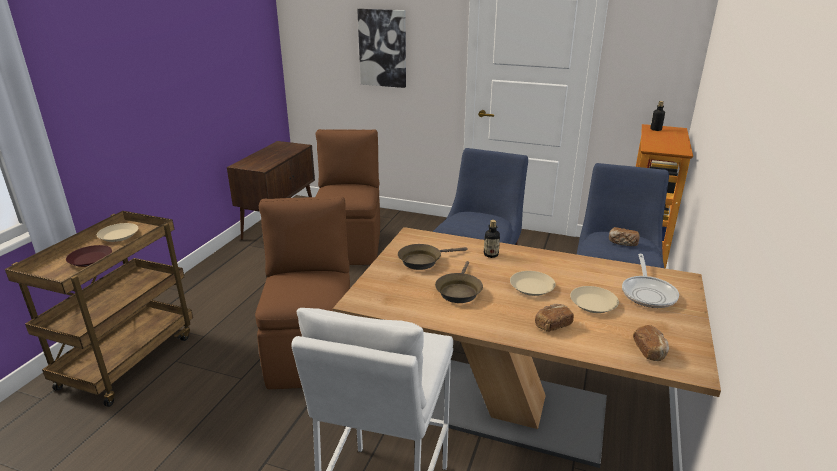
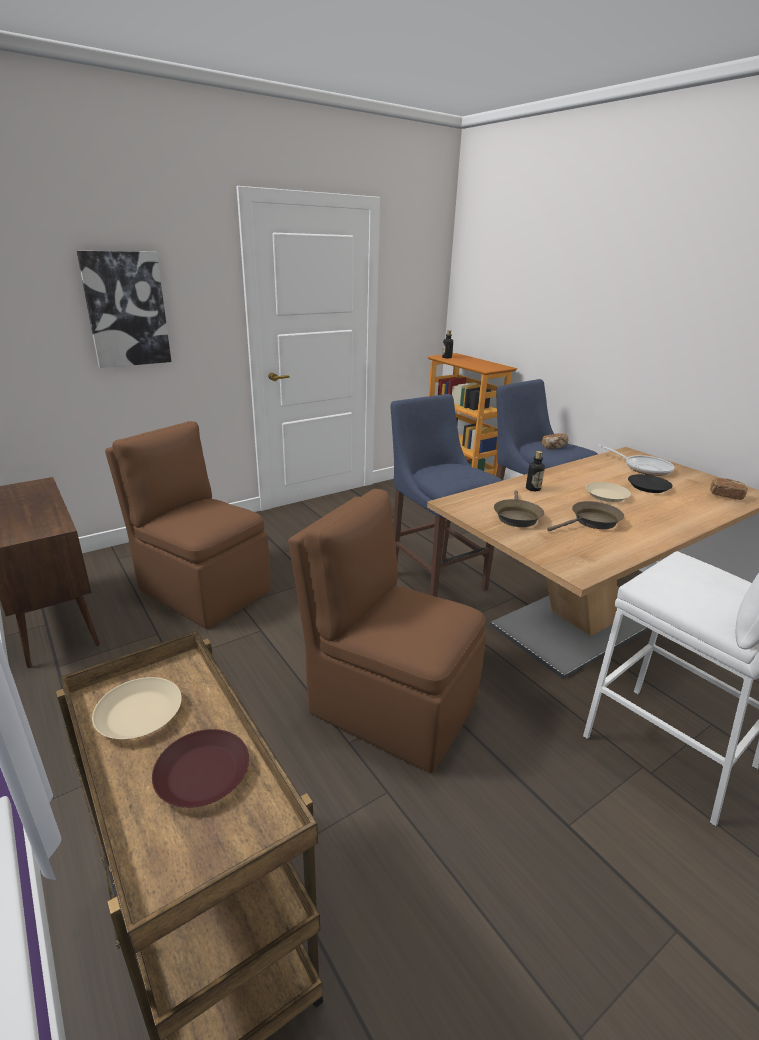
camera: 55 degrees left, 0 degrees up
brown frying pan [435,261,483,303] -> brown frying pan turned 75 degrees counterclockwise [547,501,624,531]
bread [535,304,574,332] -> none
beige plate [570,286,619,313] -> black plate [628,474,673,493]

